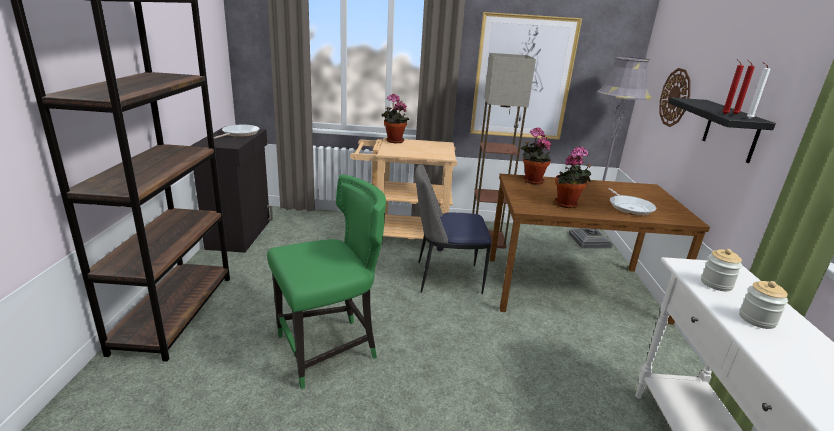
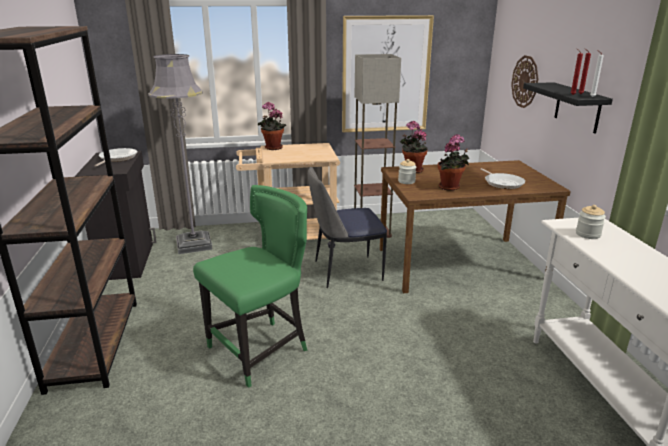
camera: 10 degrees left, 0 degrees up
grey floor lamp [568,56,652,249] -> grey floor lamp moved to [148,54,213,254]
jar [739,281,788,329] -> jar moved to [398,159,417,184]

